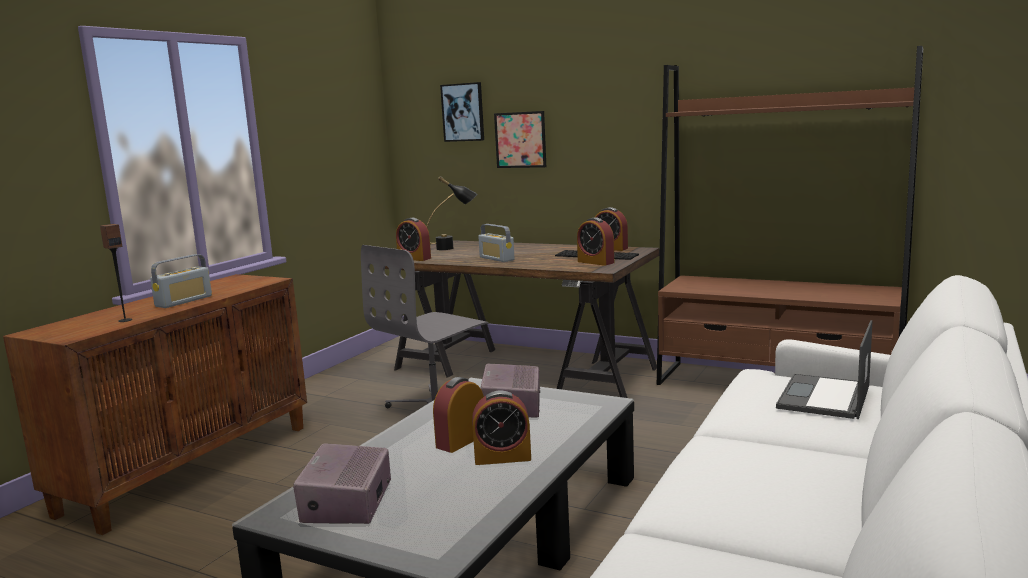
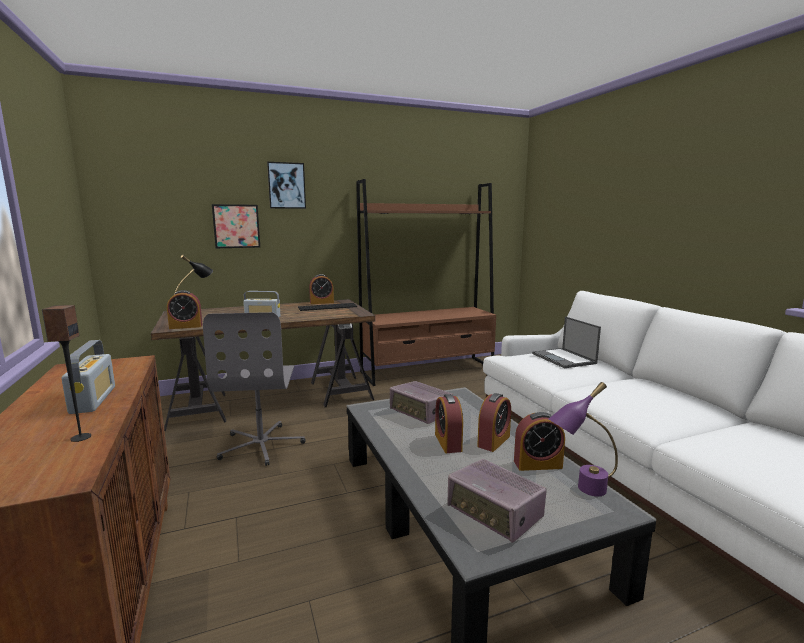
camera: 50 degrees left, 0 degrees up
picture [440,82,484,142] -> picture moved to [267,162,306,209]
alarm clock [577,217,614,266] -> alarm clock moved to [514,412,565,471]
none -> purple table lamp [549,382,618,496]

